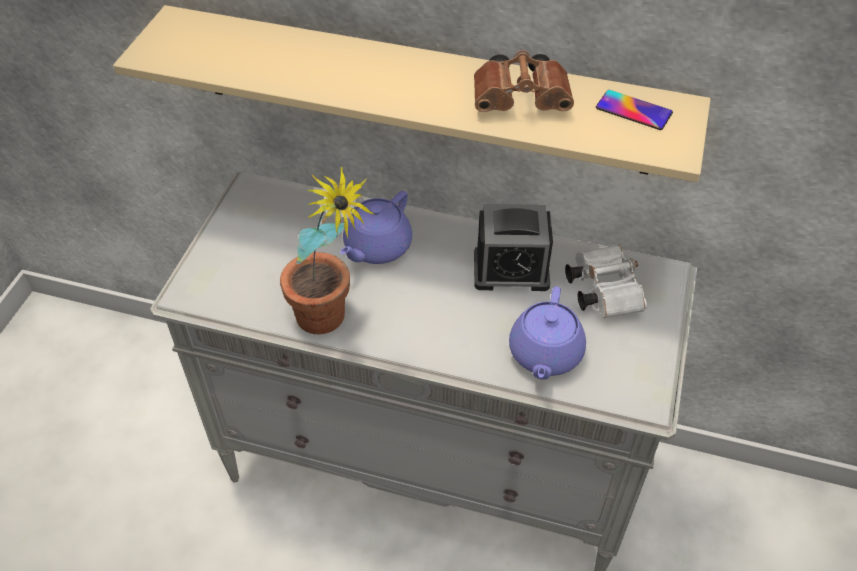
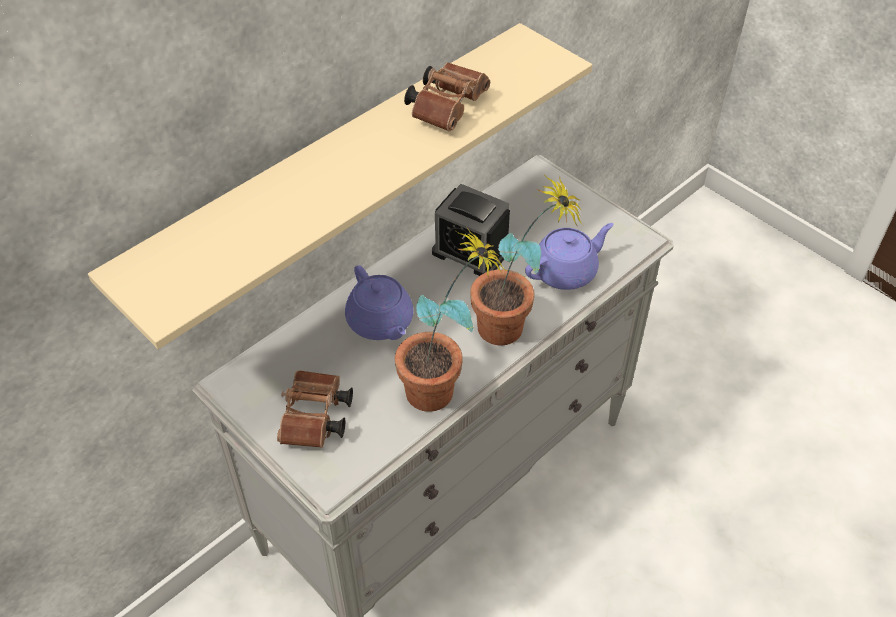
camera: 60 degrees left, 0 degrees up
alarm clock [474,204,553,291] -> alarm clock turned 90 degrees clockwise [432,184,510,276]
purple teapot [509,286,586,380] -> purple teapot turned 75 degrees counterclockwise [525,223,614,290]
white binoculars [565,245,647,318] -> none
phone [596,90,673,130] -> none
none -> brown binoculars [277,370,353,448]
none -> potted plant [470,174,583,345]

